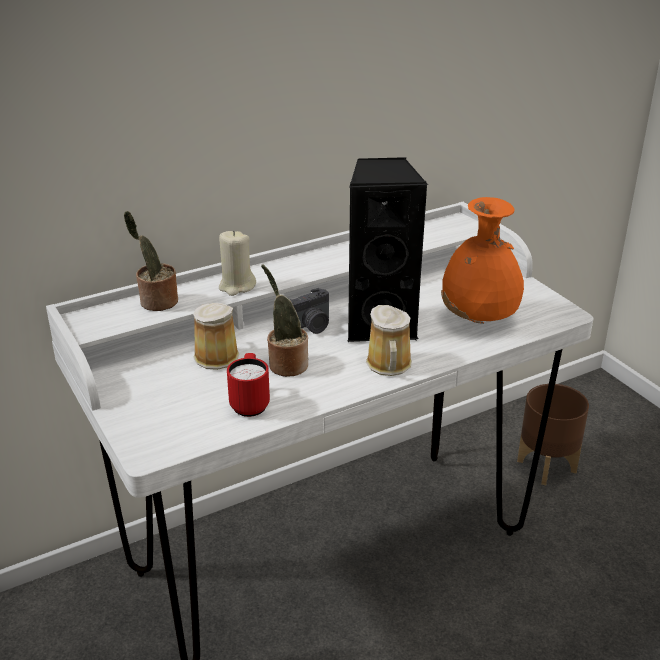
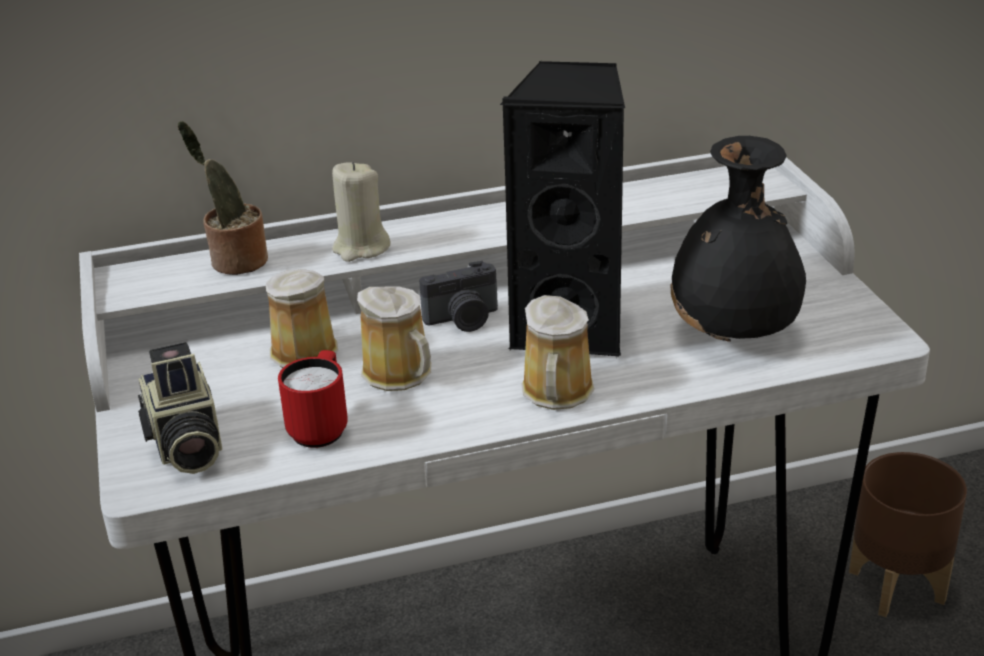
camera: 15 degrees right, 0 degrees up
potted plant [261,264,308,377] -> mug [357,286,431,391]
orange vase [441,197,524,324] -> black vase [670,136,806,342]
none -> camera [138,342,222,474]

